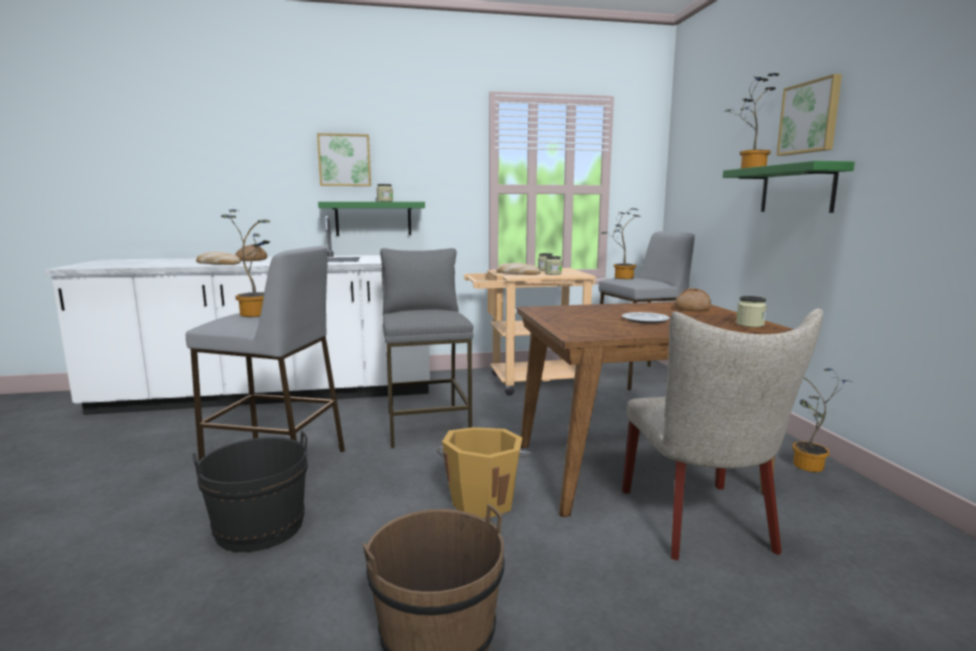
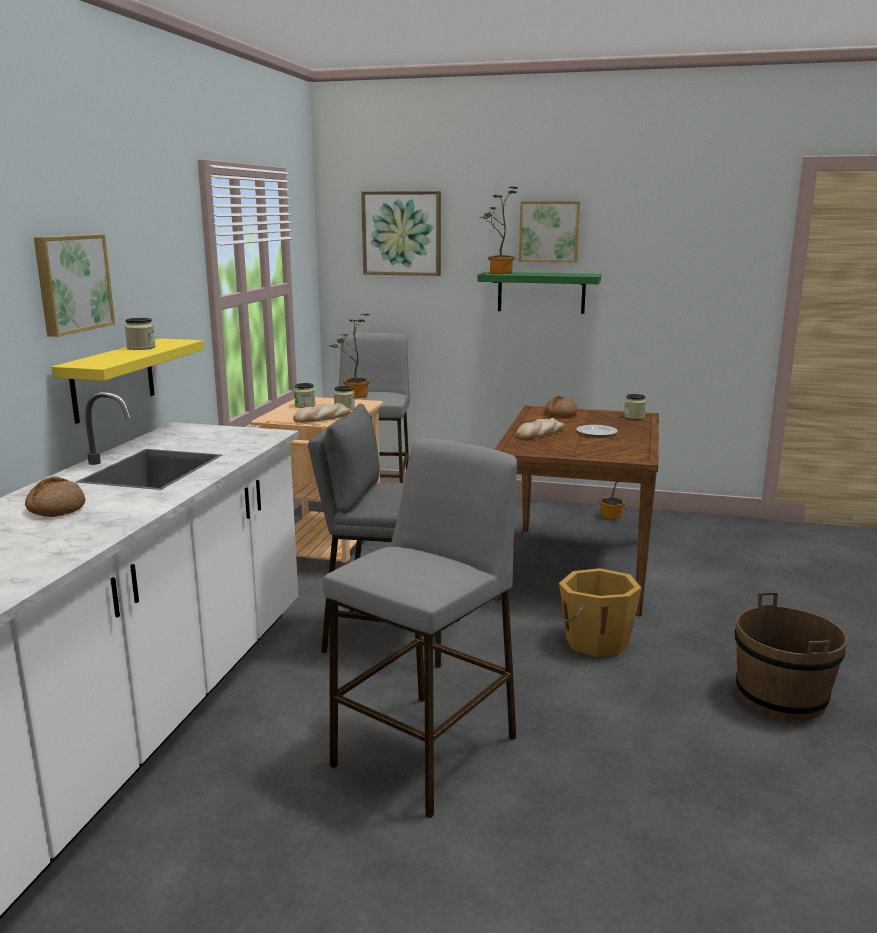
camera: 65 degrees left, 5 degrees up
black bucket [192,431,308,552] -> none
bread [196,252,241,265] -> bread moved to [516,418,565,439]
potted plant [221,209,270,317] -> none
green shelf [318,202,425,236] -> yellow shelf [51,338,204,424]
beige chair [622,308,823,561] -> none
none -> picture [361,191,441,276]

